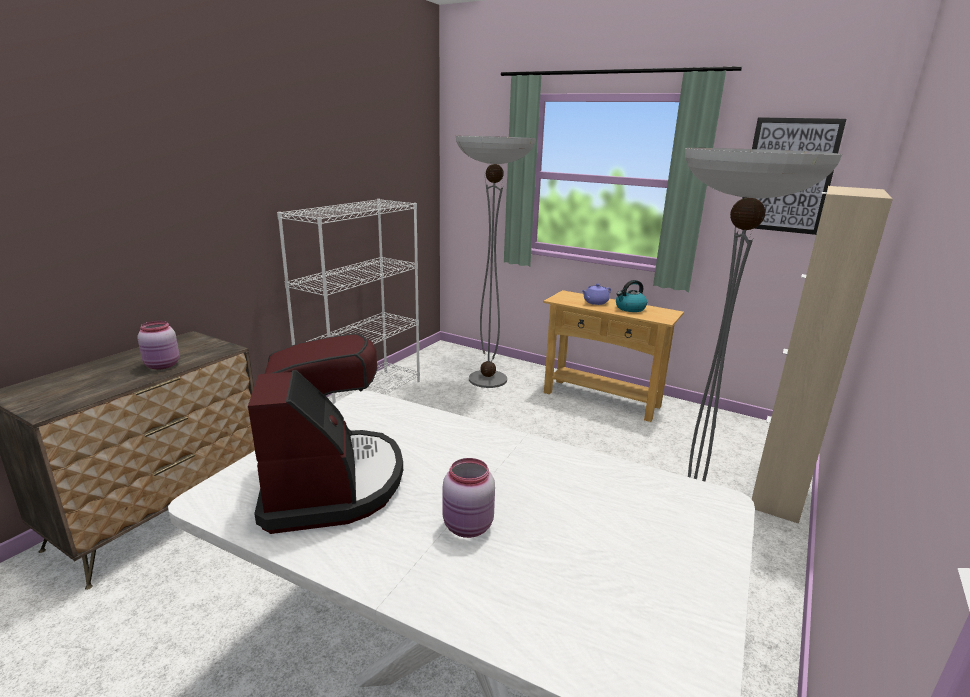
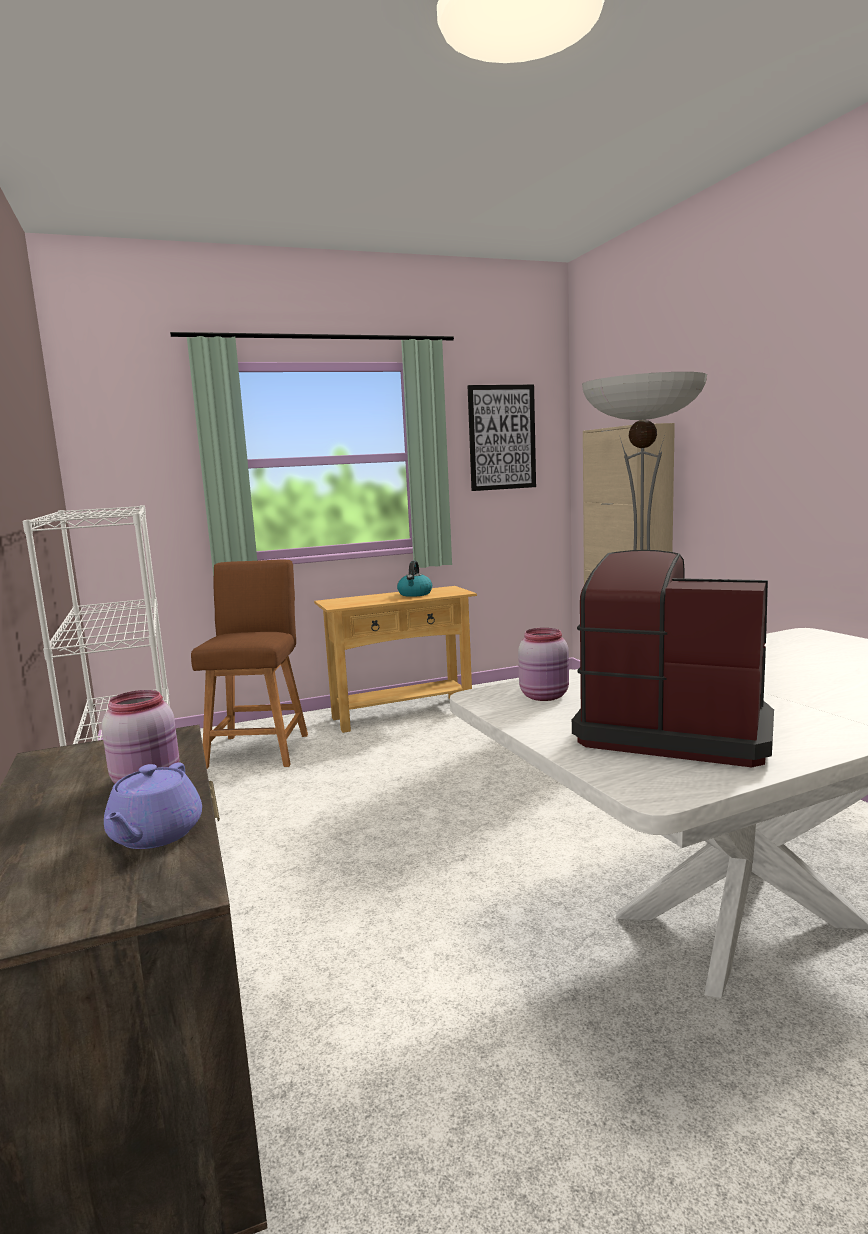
camera: 50 degrees left, 10 degrees down
pink jar [443,458,495,538] -> pink jar moved to [518,628,569,701]
floor lamp [456,136,536,388] -> brown stool [191,559,308,769]
purple teapot [581,284,611,305] -> purple teapot moved to [104,762,202,849]

